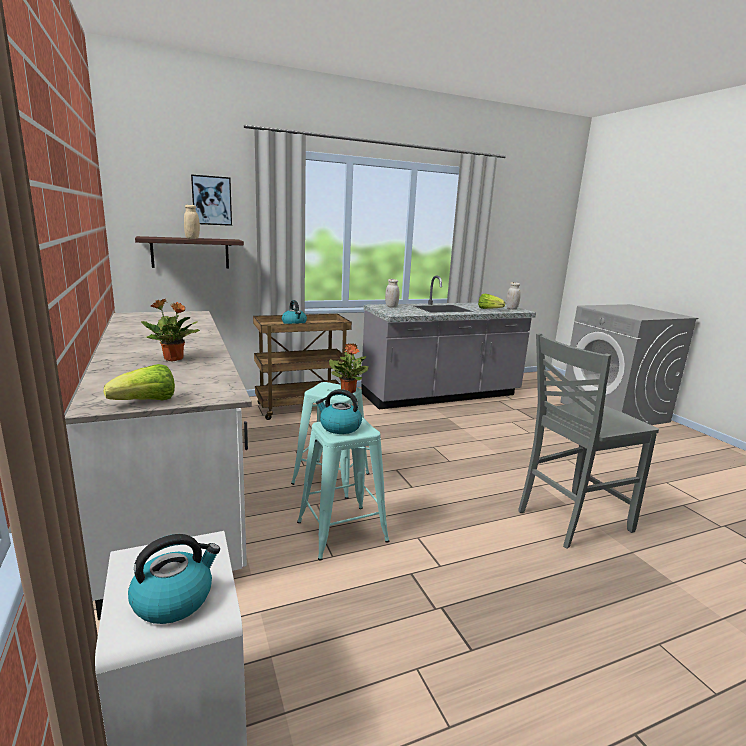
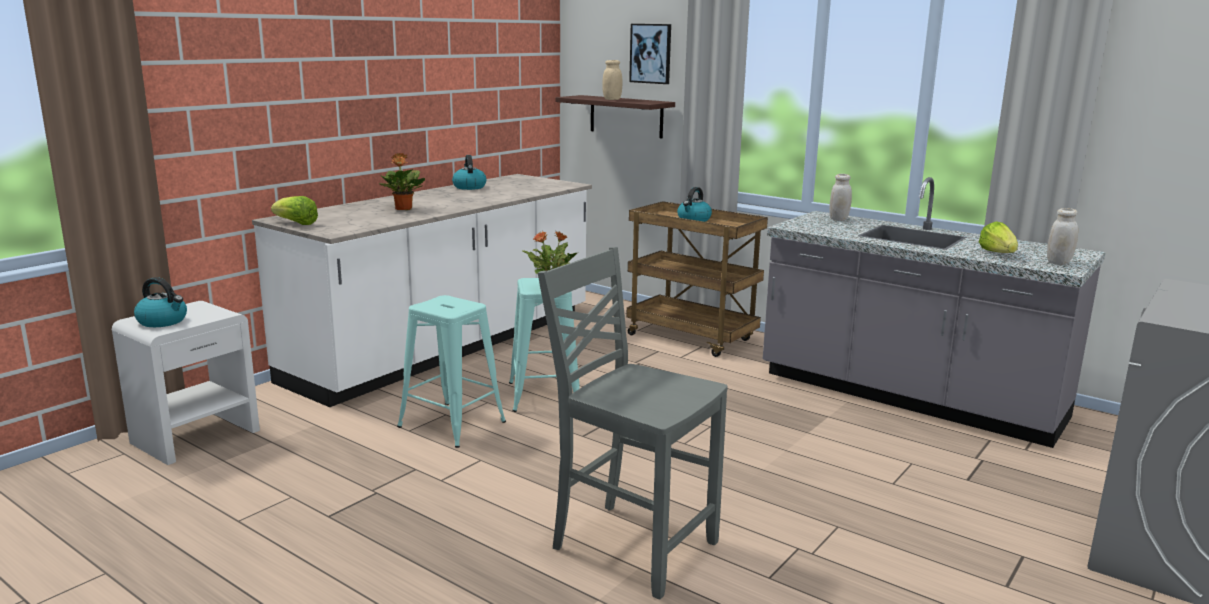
camera: 60 degrees right, 0 degrees up
kettle [316,389,362,434] -> kettle moved to [452,155,486,190]

